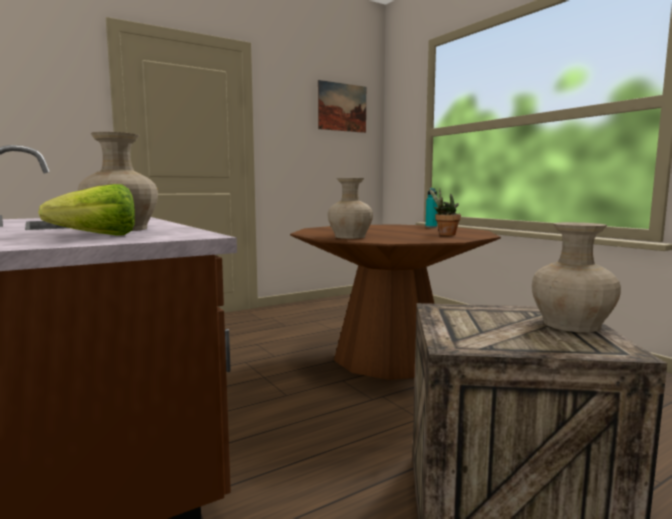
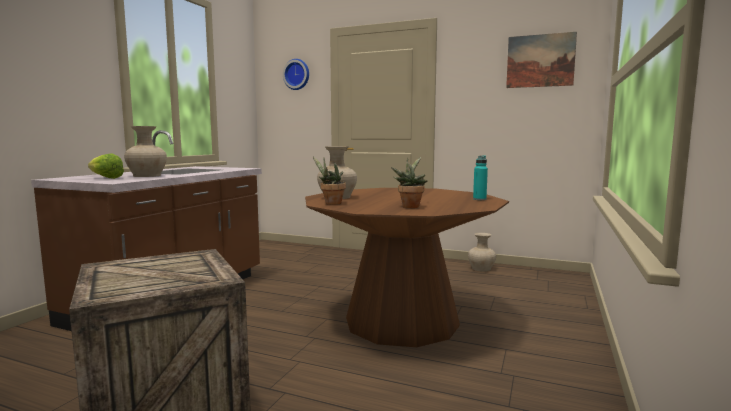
camera: 55 degrees right, 0 degrees up
beige vase [532,222,621,332] -> beige vase moved to [468,233,496,272]
none -> wall clock [283,59,309,90]
none -> potted plant [313,157,346,205]

